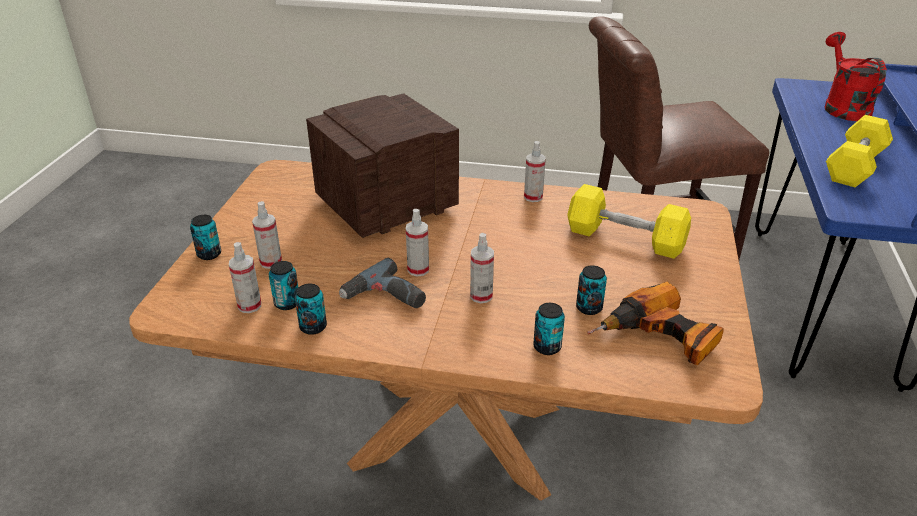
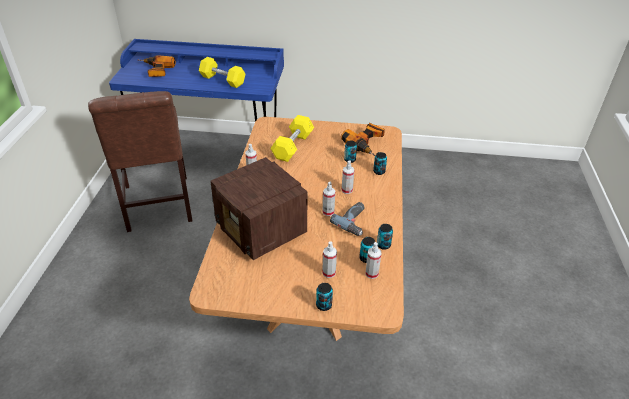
camera: 95 degrees left, 5 degrees up
red watering can [825,32,887,121] -> power drill [139,55,176,77]

